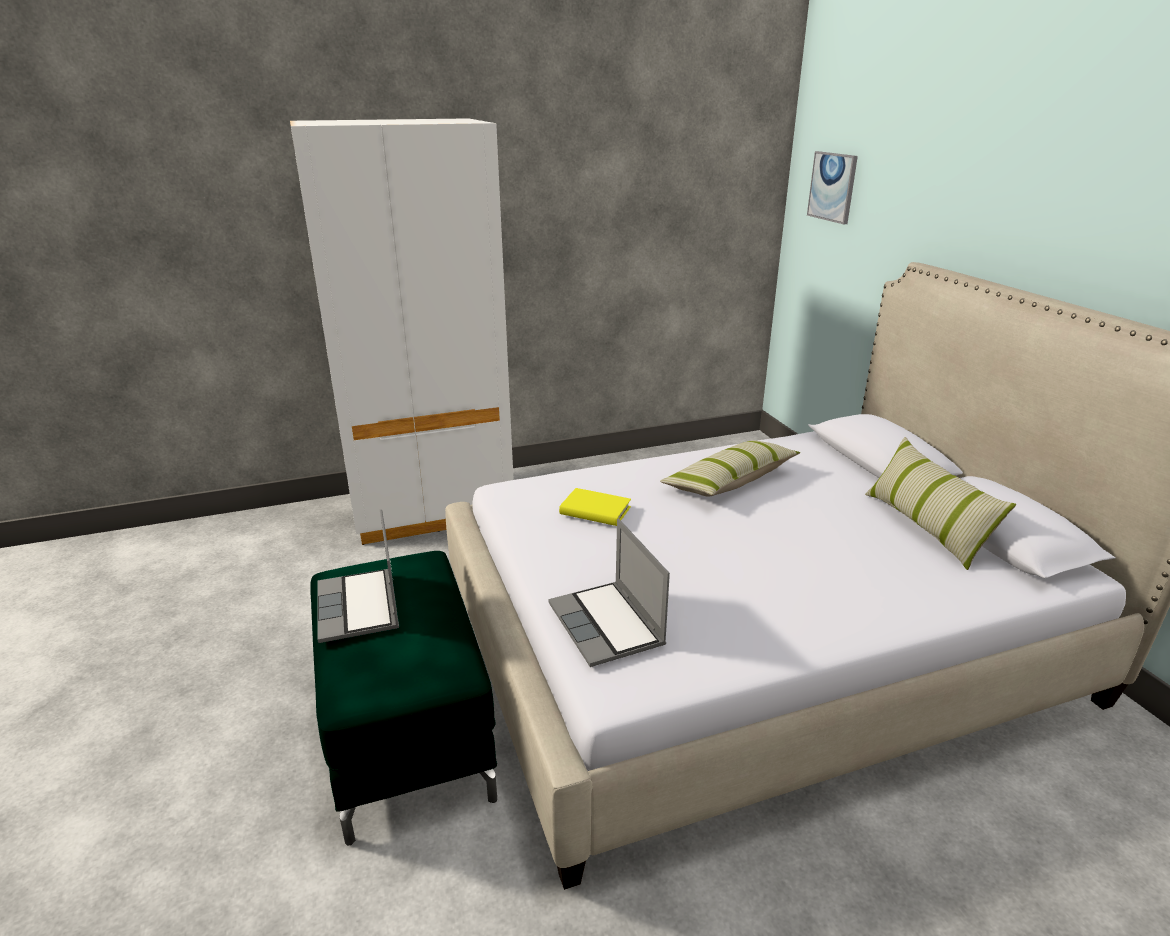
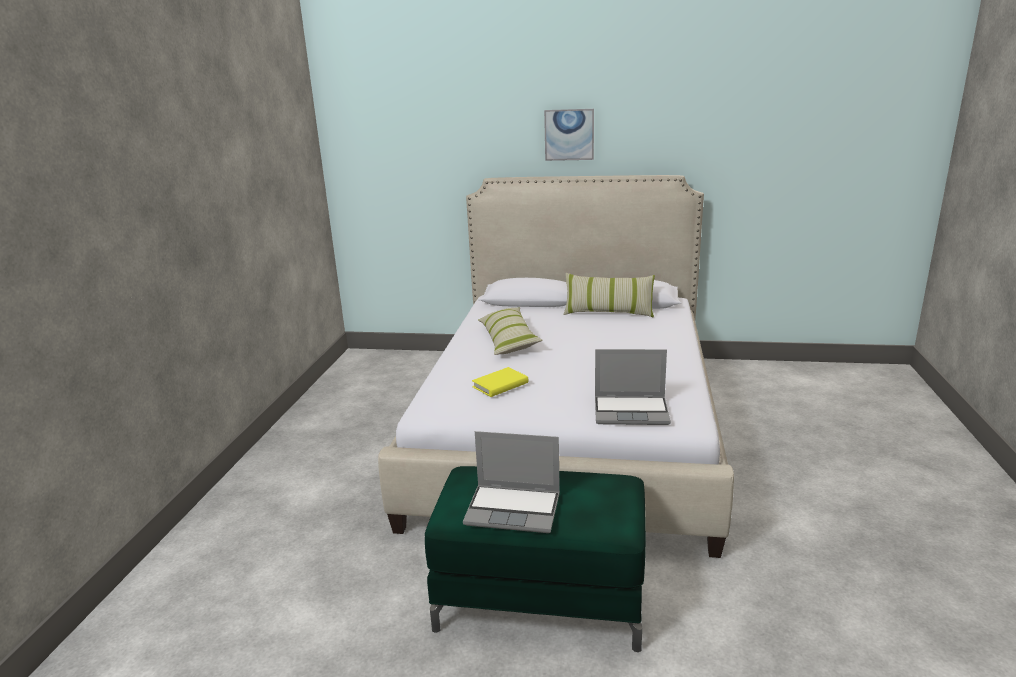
camera: 60 degrees left, 5 degrees down
white wardrobe [290,118,514,545] -> none
picture [807,151,858,224] -> picture moved to [544,109,594,161]

